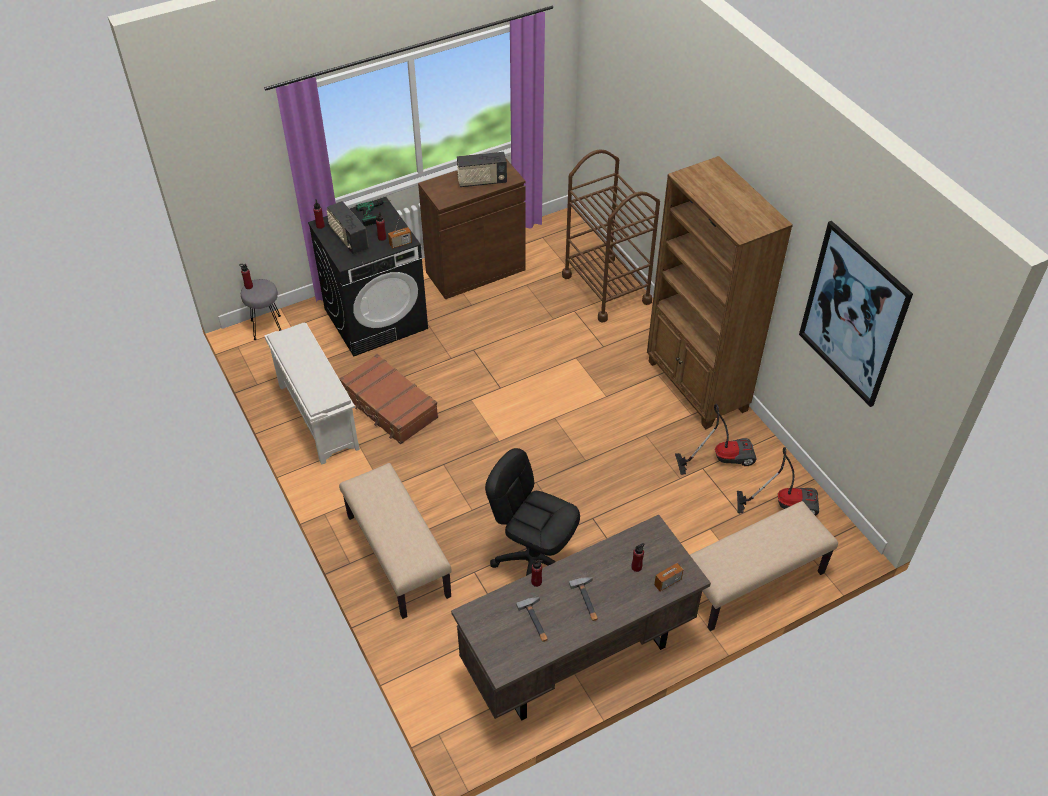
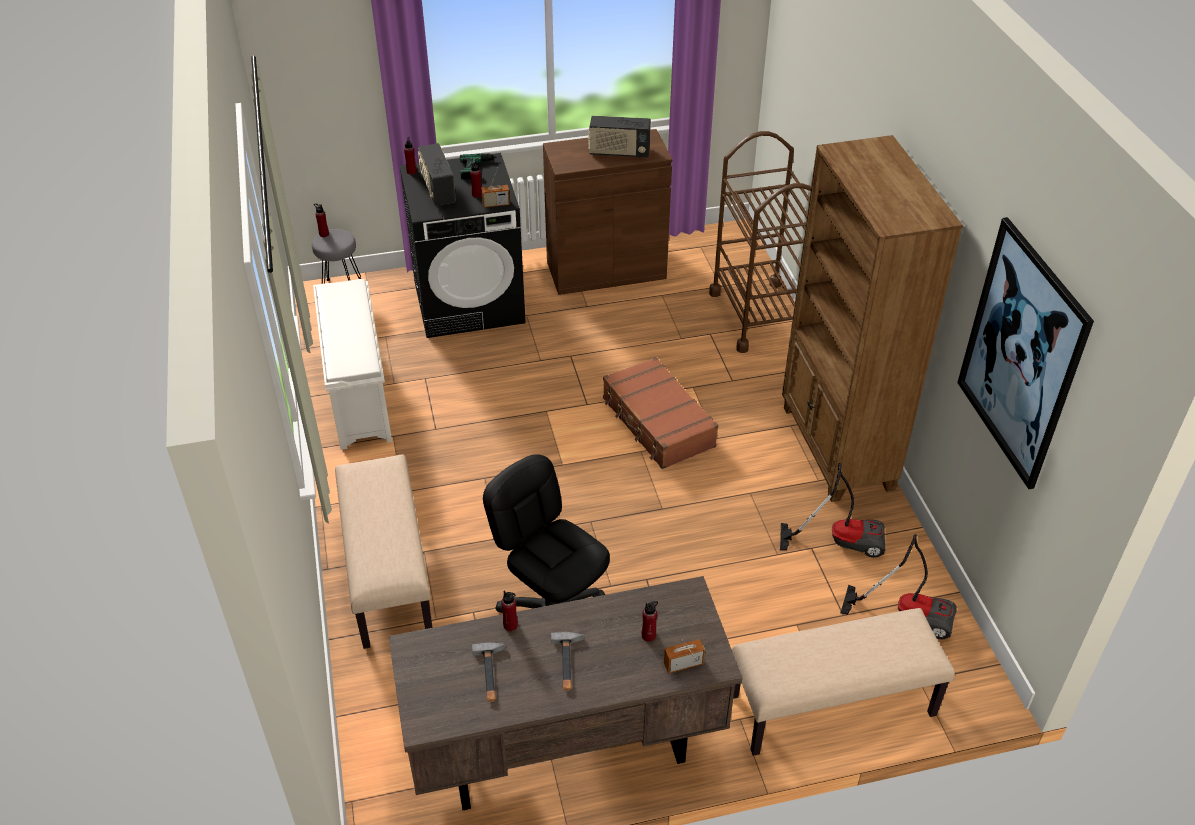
camera: 15 degrees right, 5 degrees down
brown suitcase [339,354,438,444] -> brown suitcase moved to [603,357,718,469]

